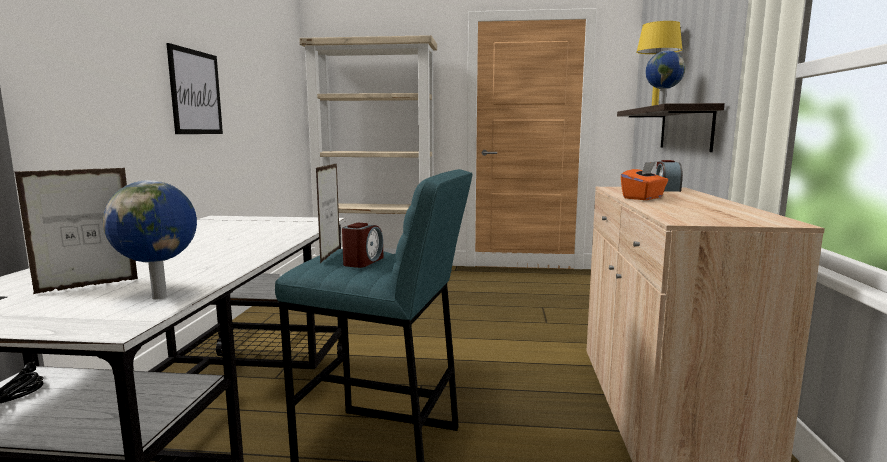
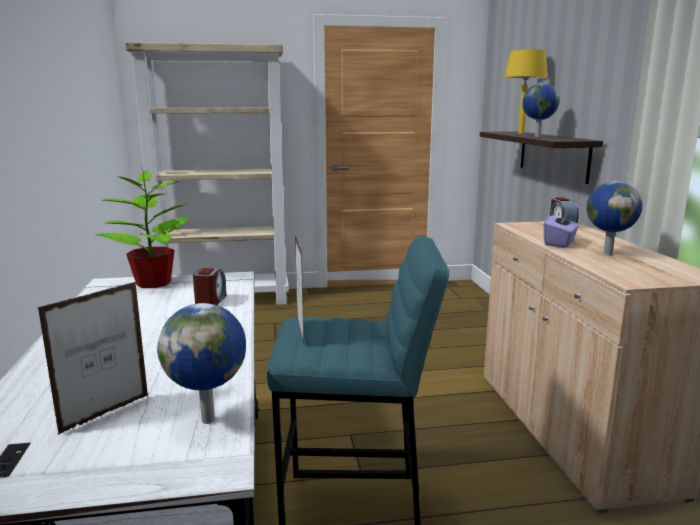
camera: 15 degrees left, 5 degrees up
picture [166,43,223,134] -> none
alarm clock [342,223,383,268] -> alarm clock moved to [193,268,226,305]
orange tissue box [621,162,668,200] -> purple tissue box [543,210,579,248]
none -> potted plant [95,168,191,288]
none -> globe [587,181,643,255]

